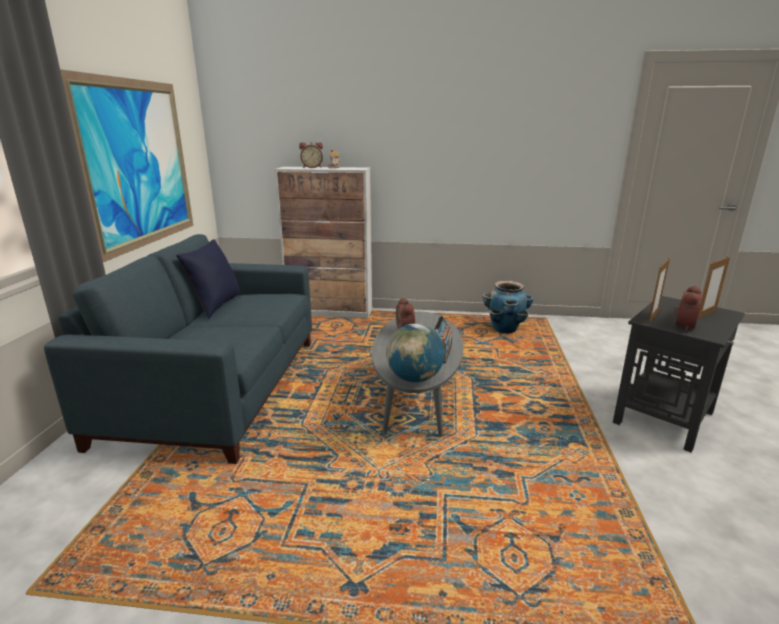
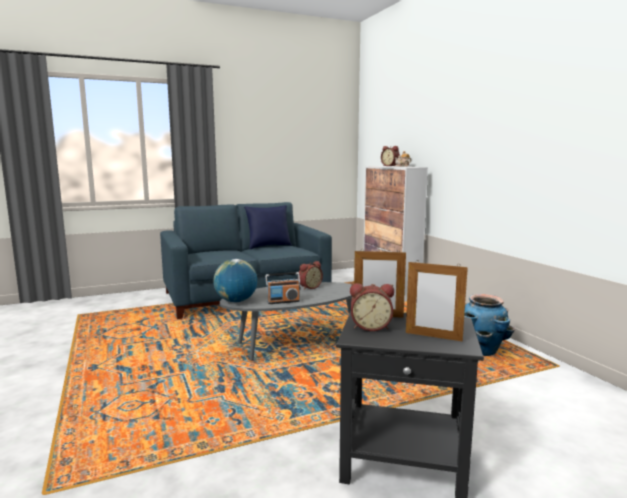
camera: 60 degrees right, 10 degrees down
picture [60,69,193,262] -> none

